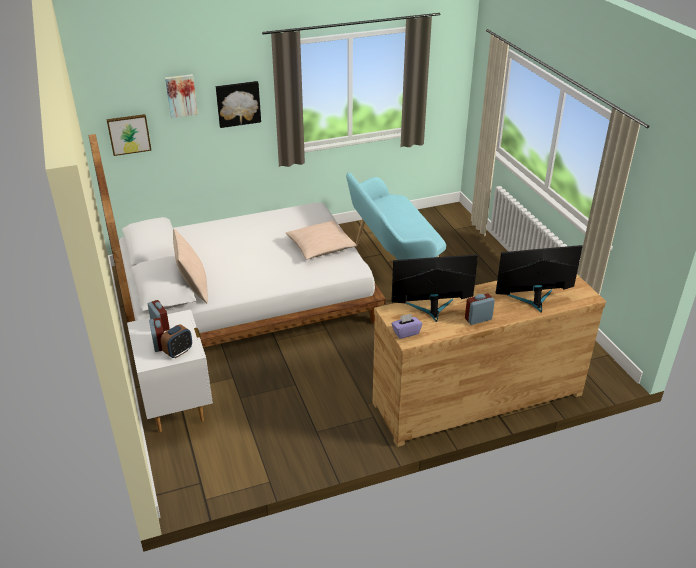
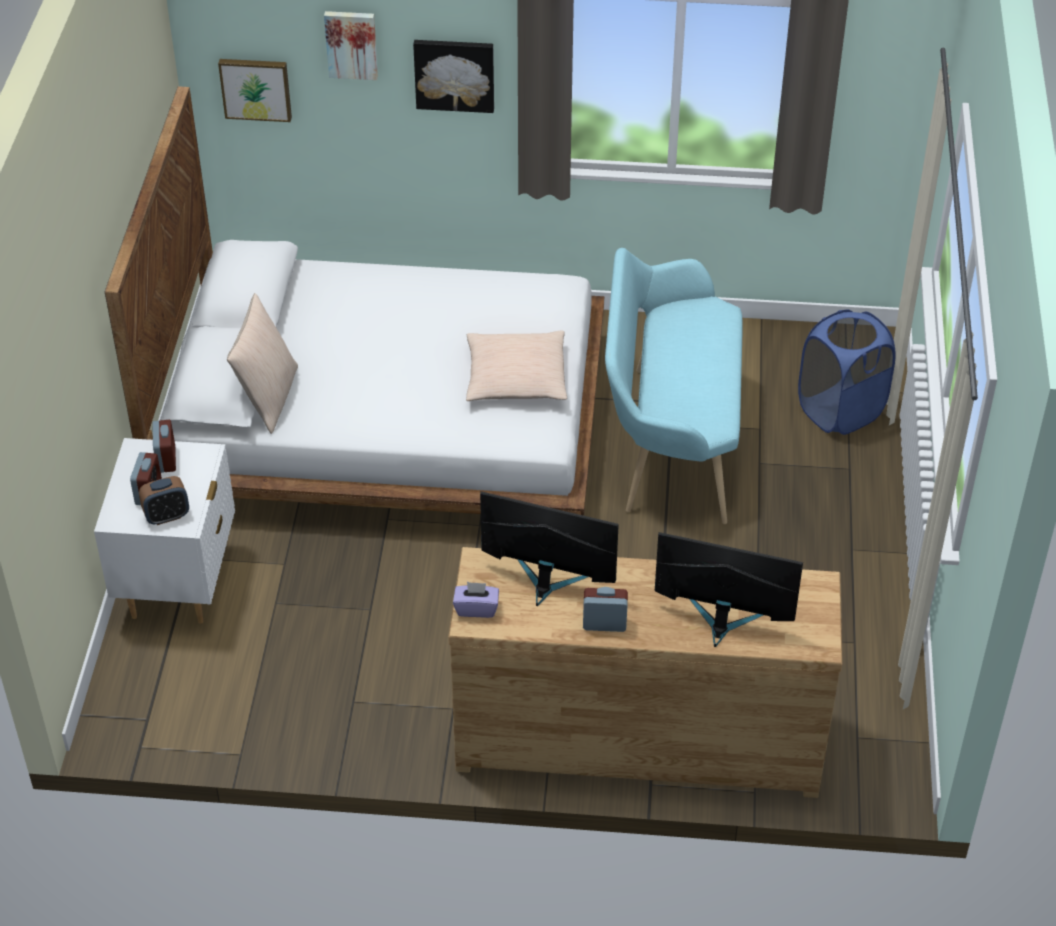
camera: 25 degrees right, 10 degrees up
none -> blue laundry basket [798,309,896,435]

